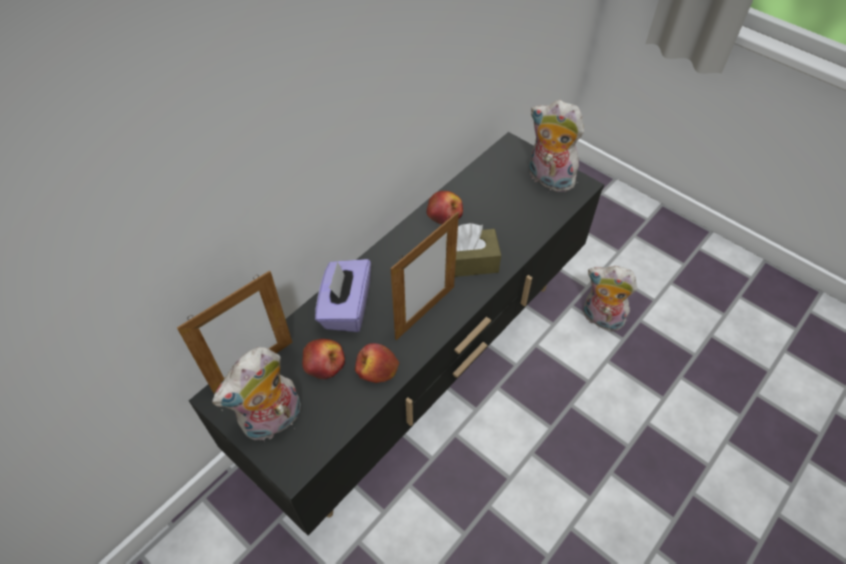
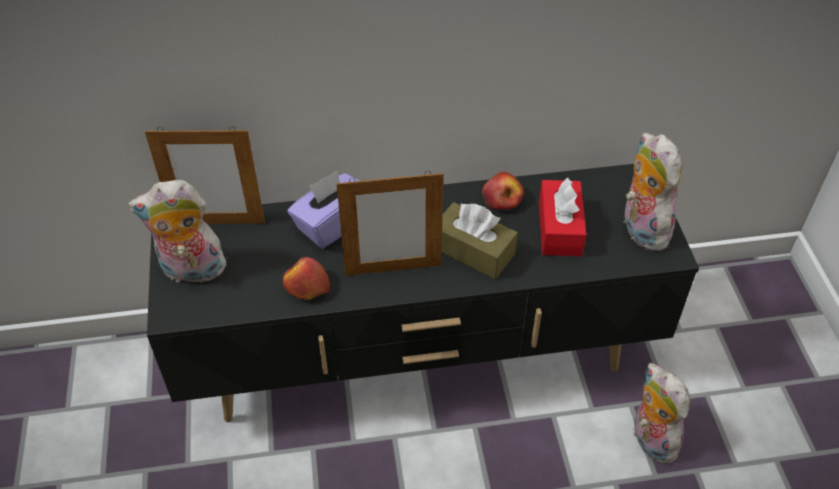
camera: 40 degrees right, 5 degrees down
apple [302,339,345,379] -> none
none -> red tissue box [539,177,587,256]

